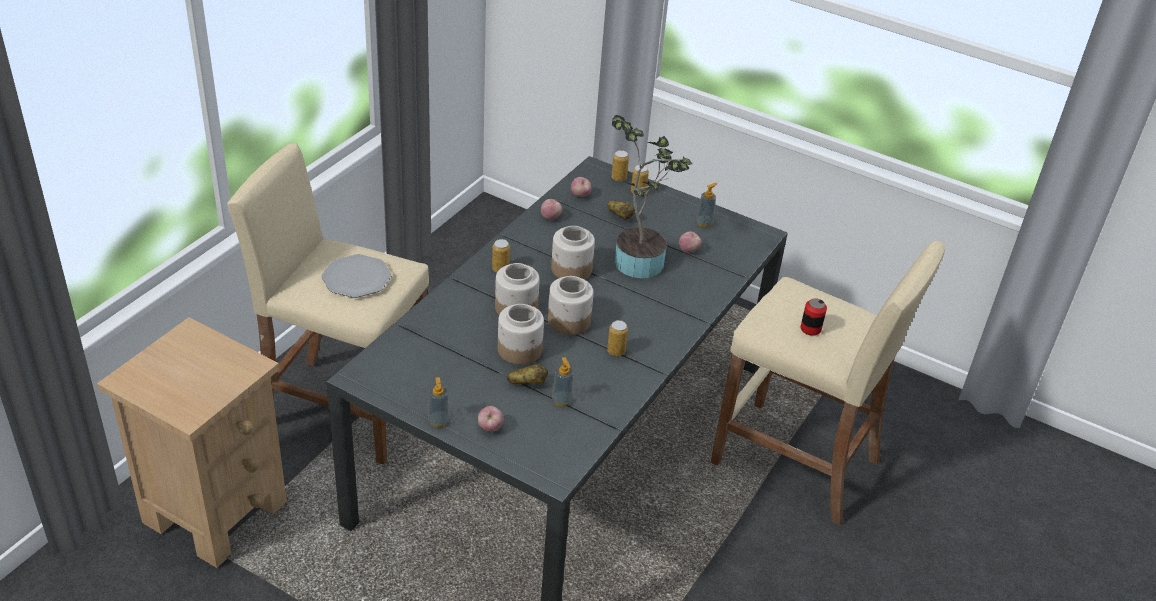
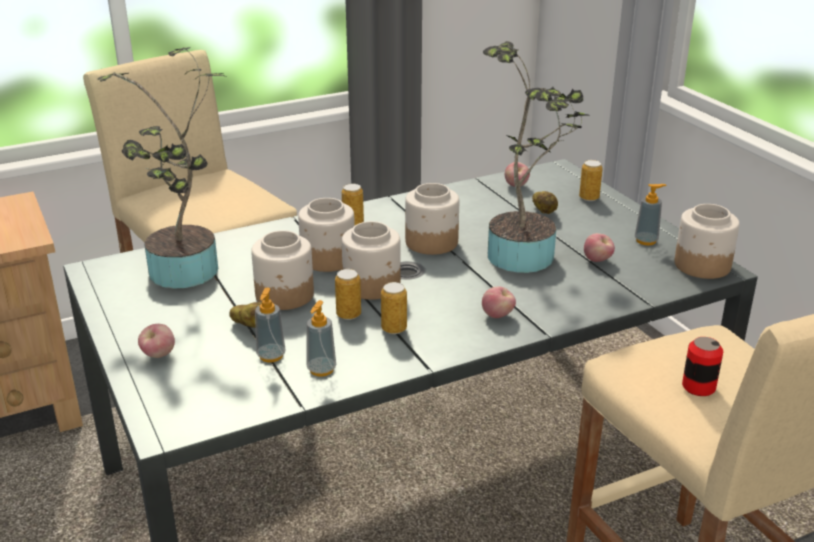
camera: 35 degrees right, 10 degrees down
plate [321,254,392,298] -> none
soap dispenser [428,377,449,428] -> soap dispenser moved to [307,300,336,377]
apple [541,199,563,220] -> apple moved to [482,286,516,318]
can [612,150,629,182] -> can moved to [335,269,361,320]
none -> potted plant [97,47,227,288]
none -> jar [674,204,740,279]

